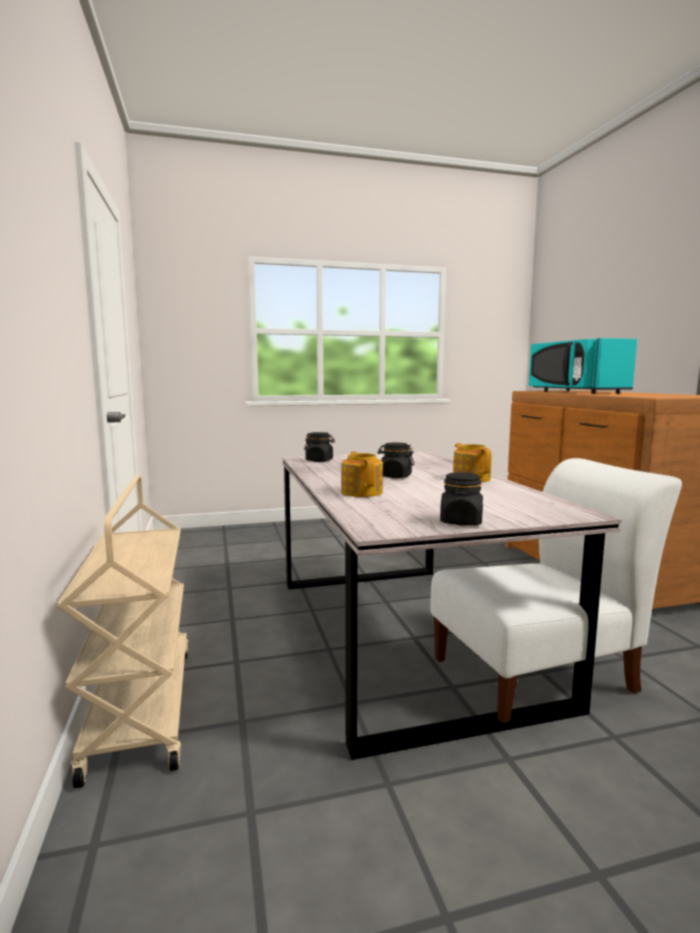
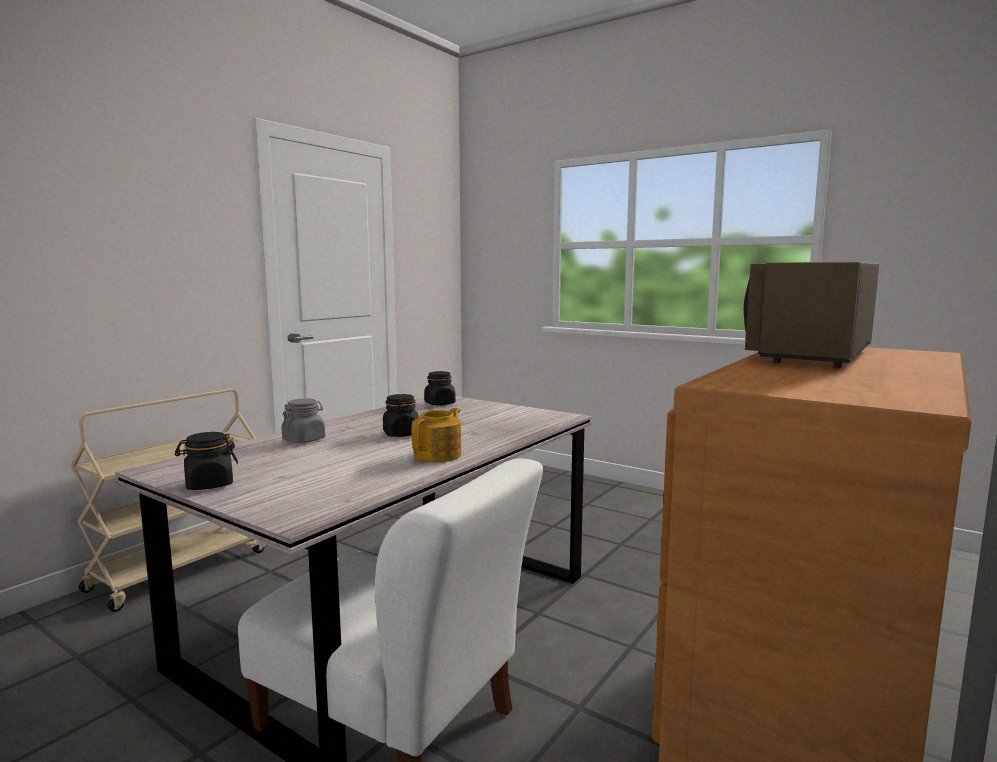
camera: 50 degrees right, 0 degrees up
teapot [341,452,383,497] -> grey jar [281,398,325,443]
turquoise microwave [529,338,637,394] -> brown microwave [744,262,879,368]

